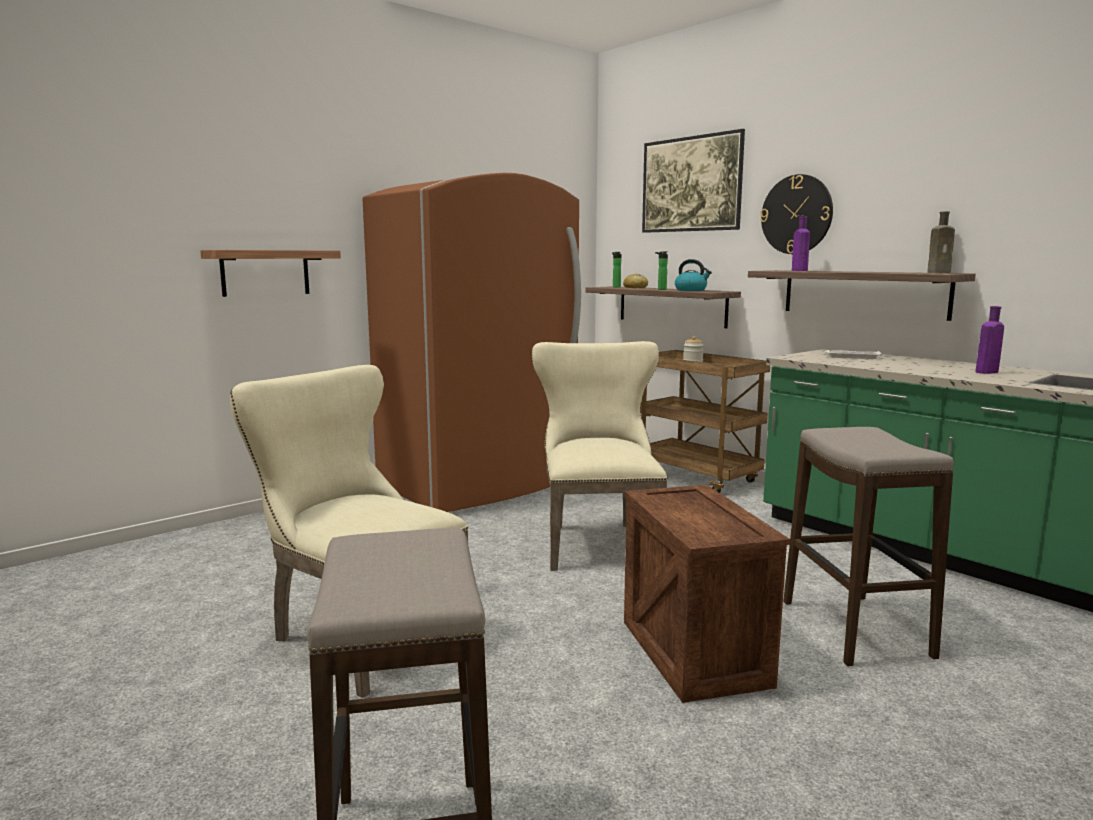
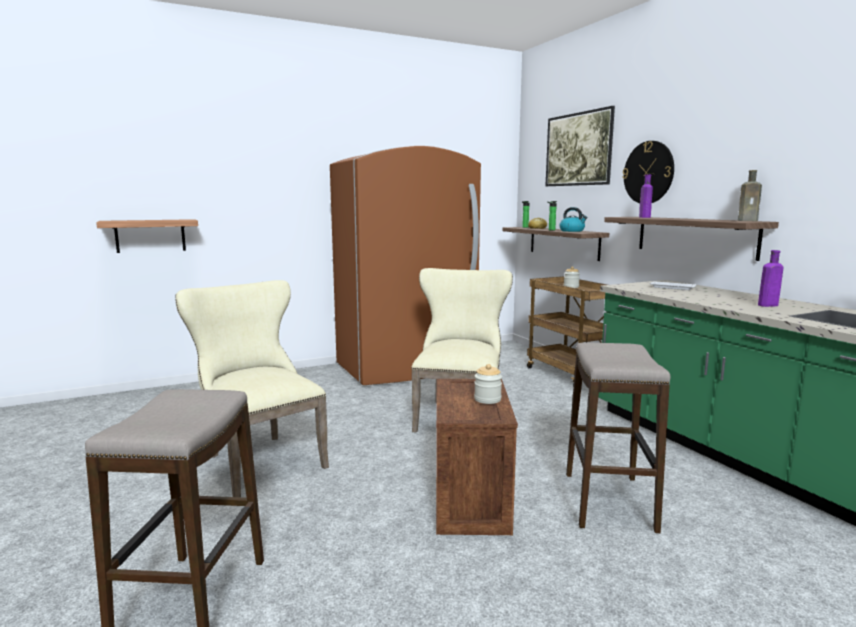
camera: 15 degrees right, 0 degrees up
shelf [200,250,341,297] -> shelf moved to [96,219,198,253]
none -> jar [474,364,502,404]

